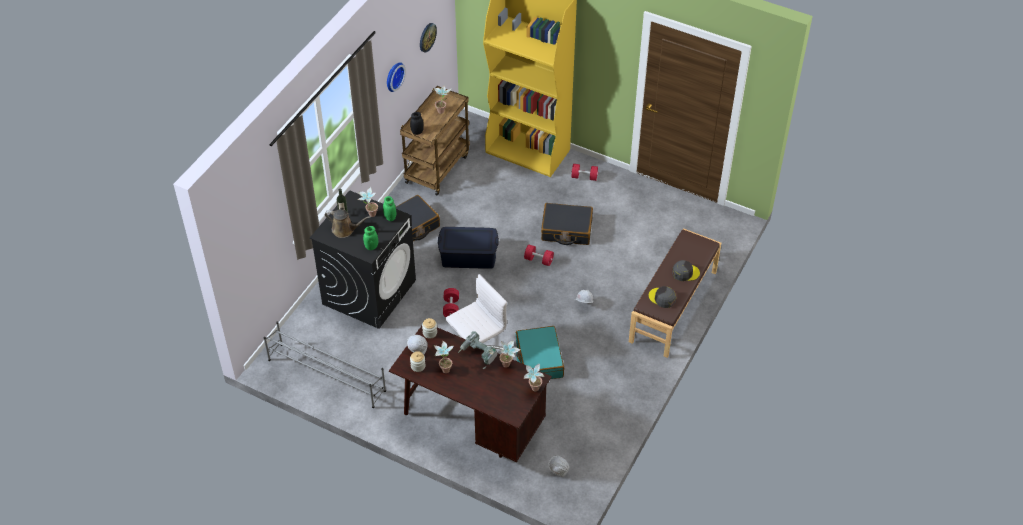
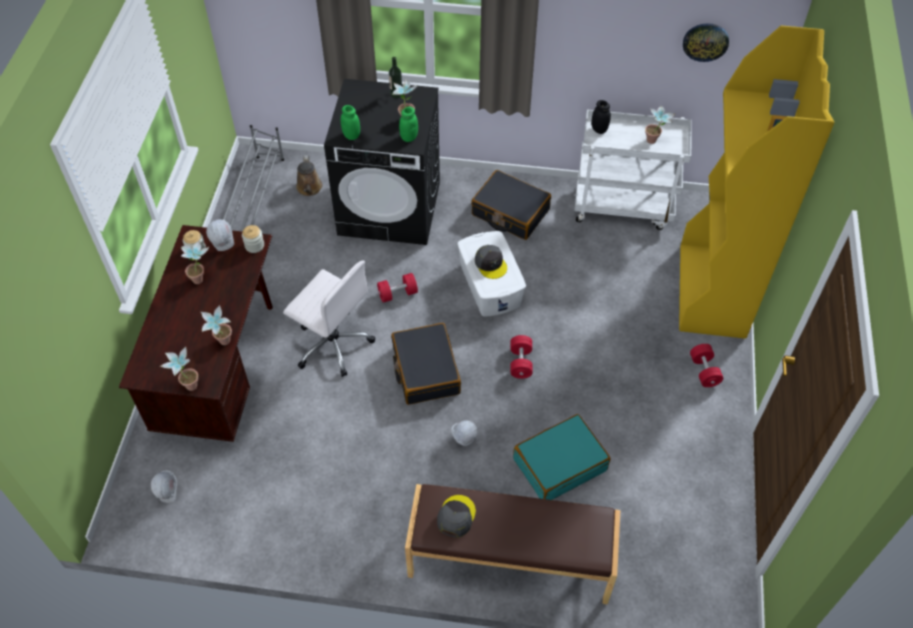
camera: 70 degrees right, 5 degrees up
brown watering can [325,209,371,238] -> brown watering can moved to [296,155,323,196]
wall clock [387,63,406,92] -> none
brown cart [400,86,470,196] -> white cart [574,109,692,230]
blue storage box [438,227,499,269] -> white storage box [457,231,526,317]
power drill [458,331,497,369] -> none
turquoise suitcase [516,326,564,379] -> turquoise suitcase moved to [513,414,611,500]
black suitcase [541,203,593,245] -> black suitcase moved to [391,323,461,405]
grey cap [672,260,700,281] -> grey cap moved to [475,245,507,279]

